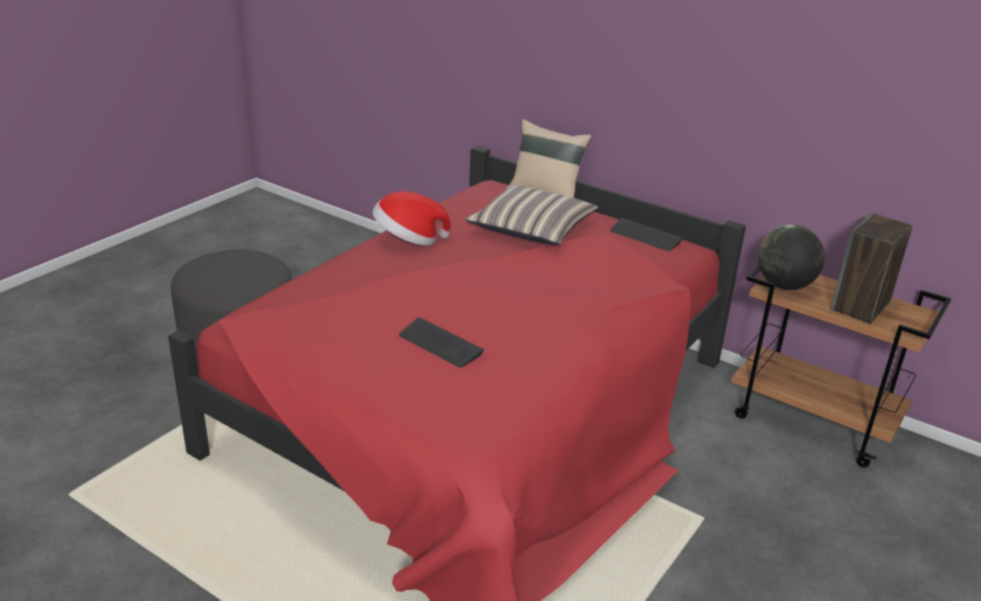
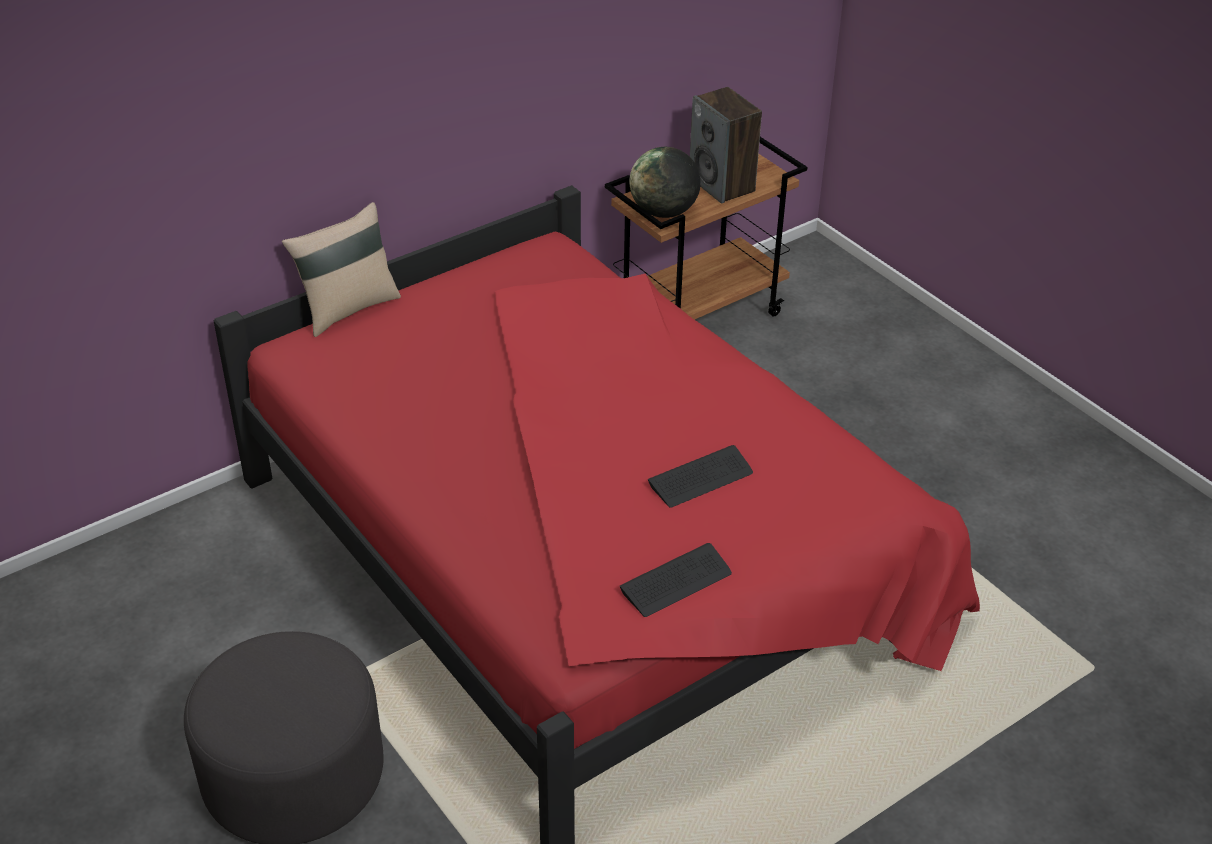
camera: 70 degrees left, 10 degrees up
hat [373,191,451,246] -> none
pillow [465,185,598,245] -> none
keyboard [610,218,683,251] -> keyboard moved to [620,543,732,617]

